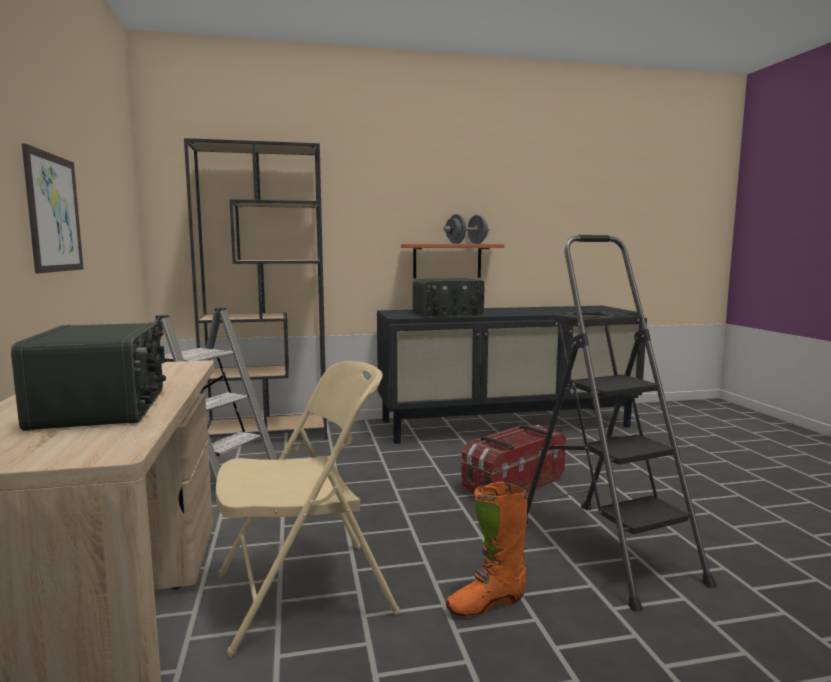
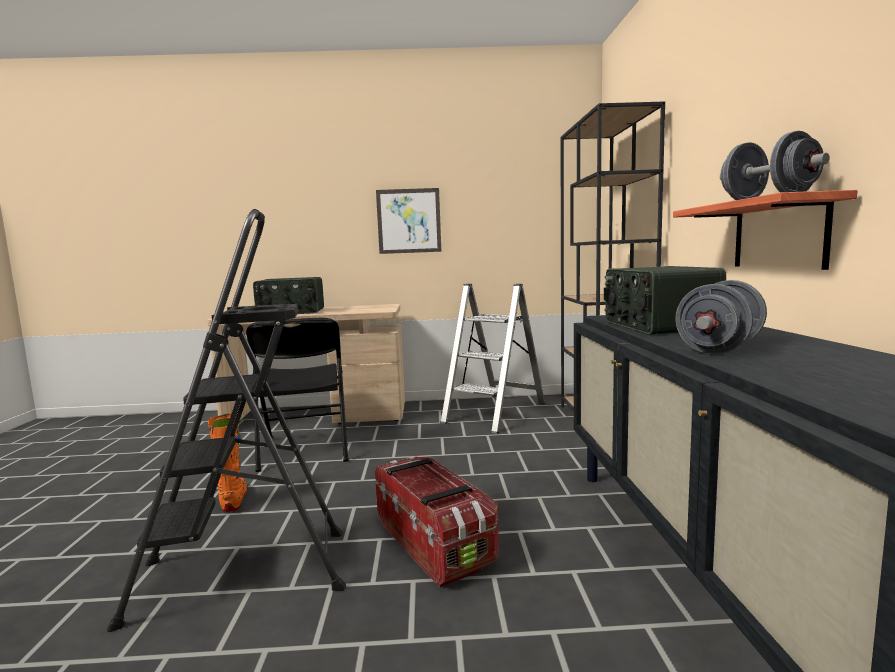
camera: 100 degrees right, 0 degrees up
beige chair [216,361,400,658] -> black chair [246,318,349,472]
none -> grey dumbbell [675,280,767,354]

